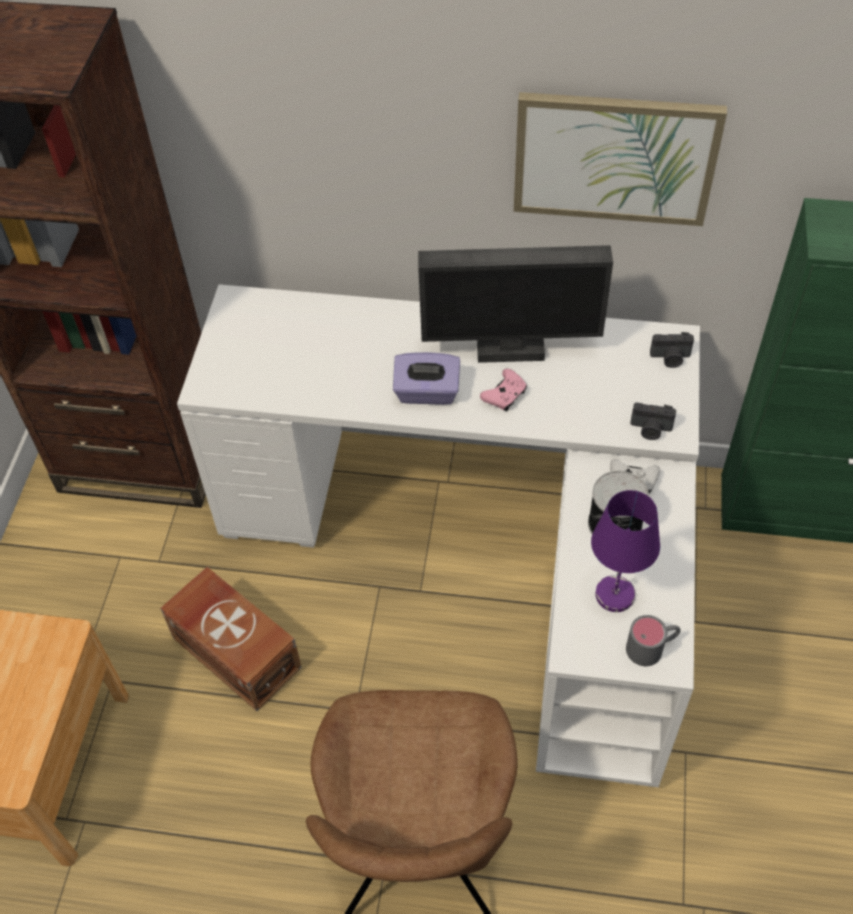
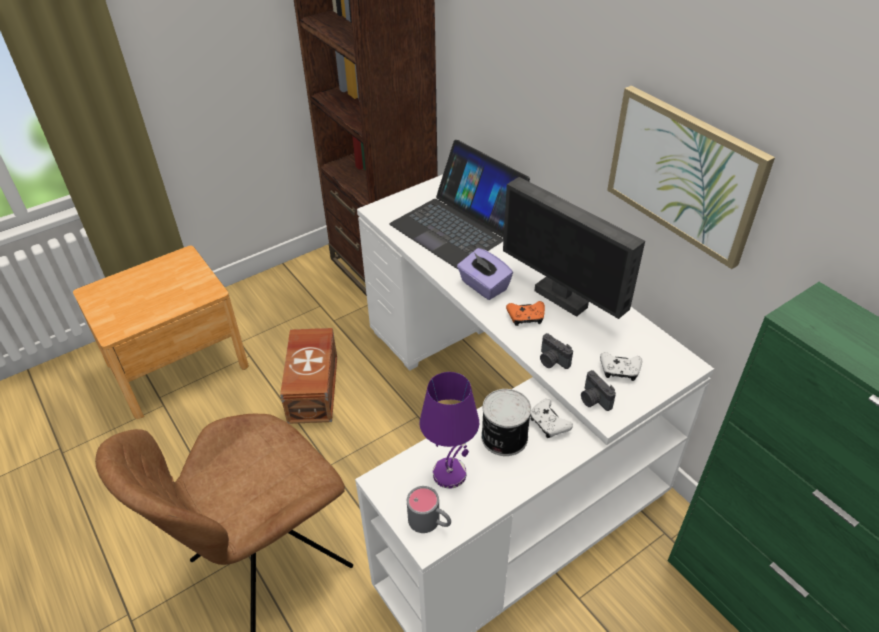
camera: 45 degrees right, 10 degrees down
pink game controller [480,369,527,411] -> orange game controller [506,301,545,326]
camera [650,332,694,368] -> camera moved to [540,333,573,369]
none -> laptop [389,140,530,269]
none -> white game controller [600,352,642,381]

